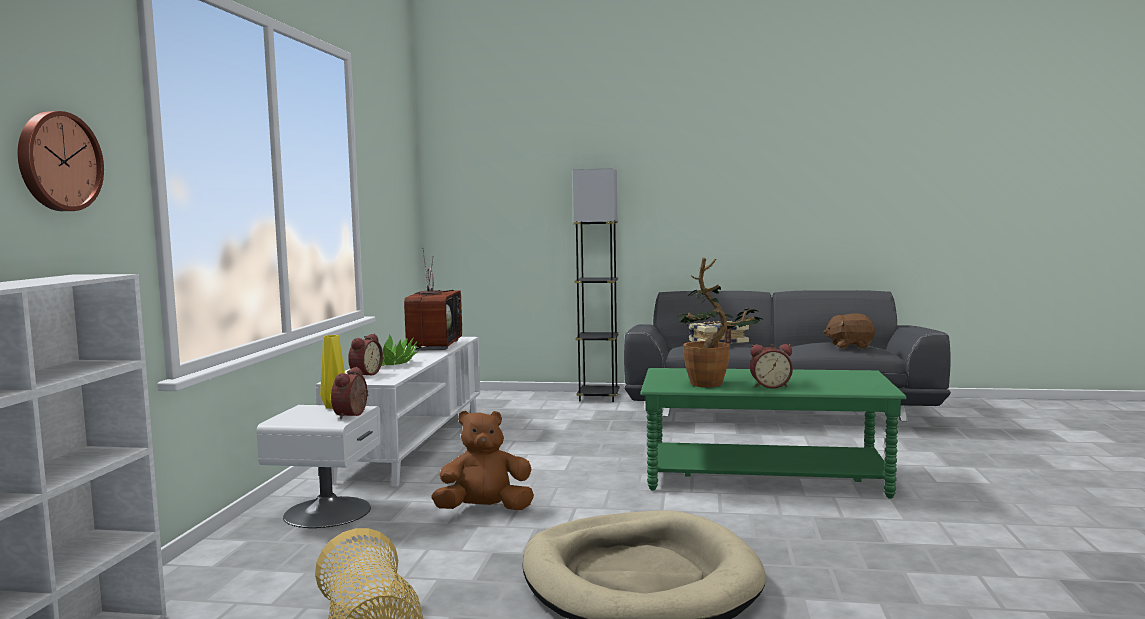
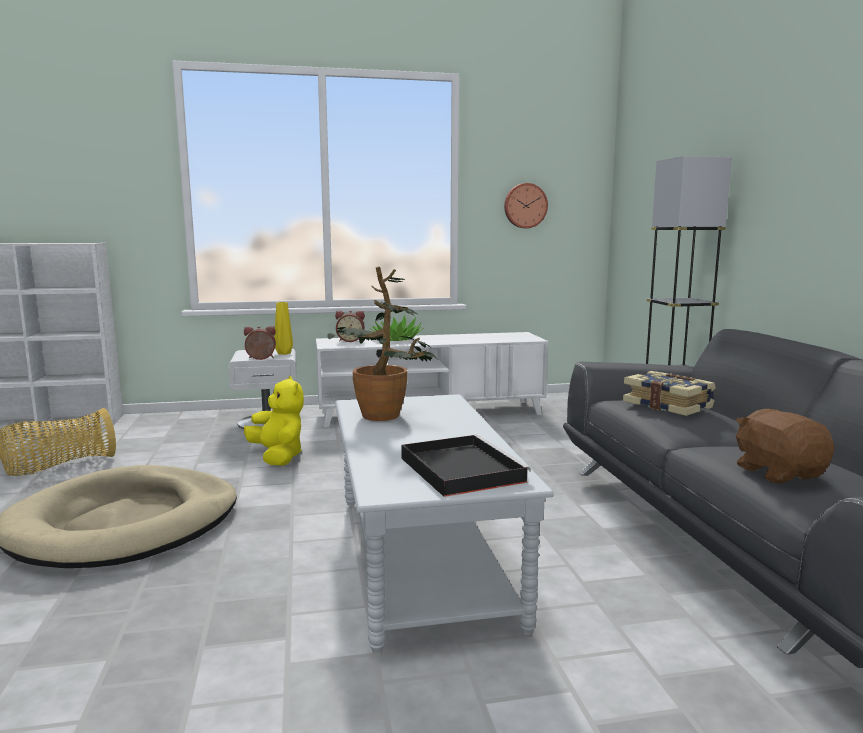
camera: 70 degrees right, 5 degrees up
wall clock [18,111,104,211] -> wall clock moved to [504,183,548,228]
television [404,248,462,351] -> none
brown plush toy [431,410,534,510] -> yellow plush toy [244,376,304,466]
green coffee table [640,368,906,499] -> grey coffee table [335,394,553,653]
alarm clock [750,344,793,389] -> none
none -> black tray [401,435,531,497]

